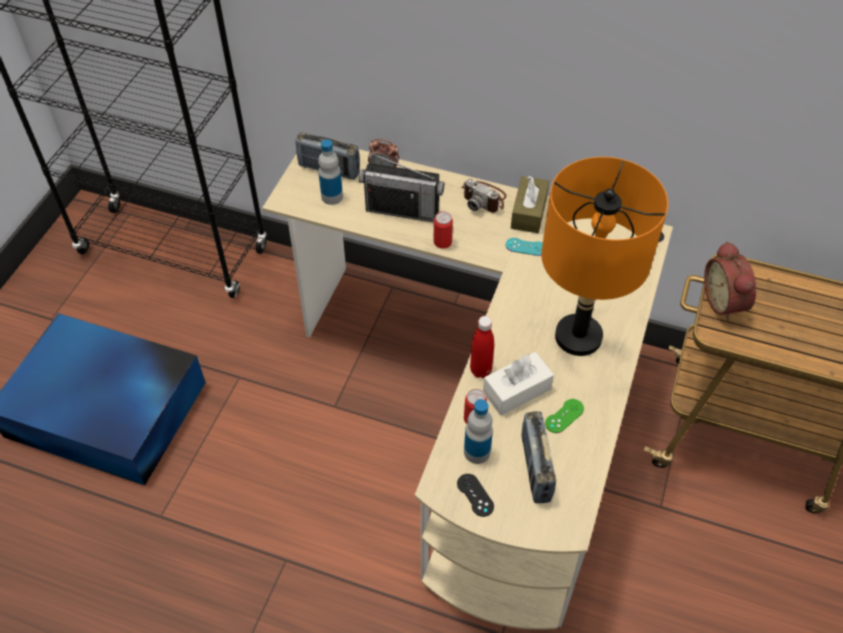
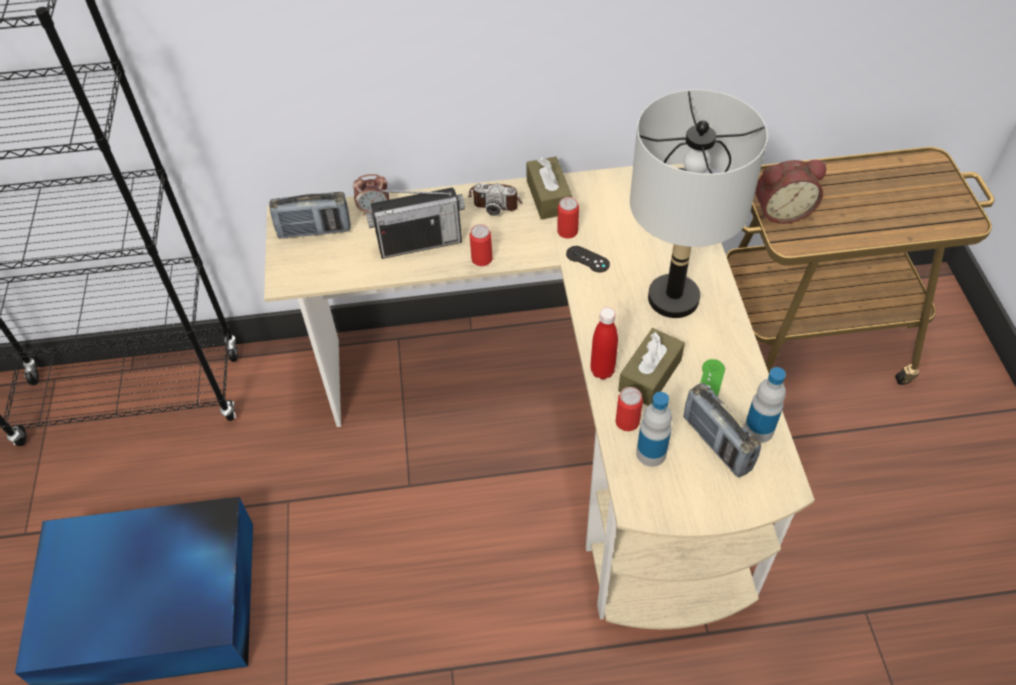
camera: 25 degrees left, 0 degrees up
bottle [318,139,343,205] -> bottle moved to [745,367,786,443]
black game controller [457,474,494,517] -> black game controller moved to [566,246,610,272]
white tissue box [483,352,554,415] -> brown tissue box [618,328,685,406]
turquoise game controller [506,238,543,256] -> can [557,197,579,238]
orange table lamp [541,157,668,356] -> grey table lamp [630,89,768,318]
alarm clock [704,241,756,321] -> alarm clock turned 60 degrees counterclockwise [755,160,826,224]

